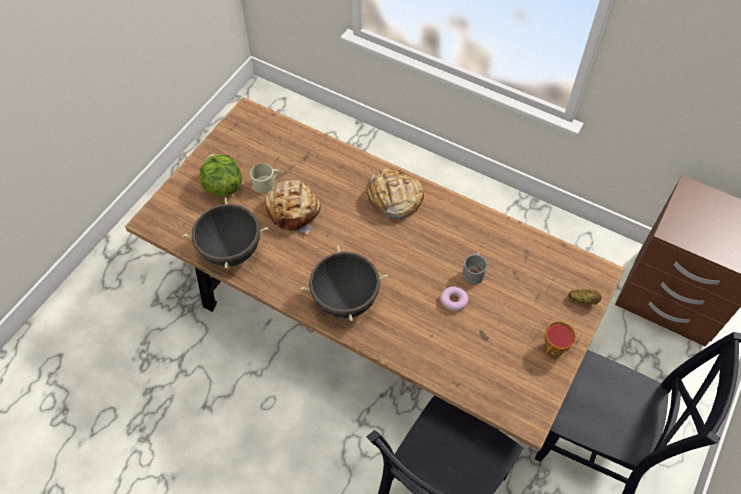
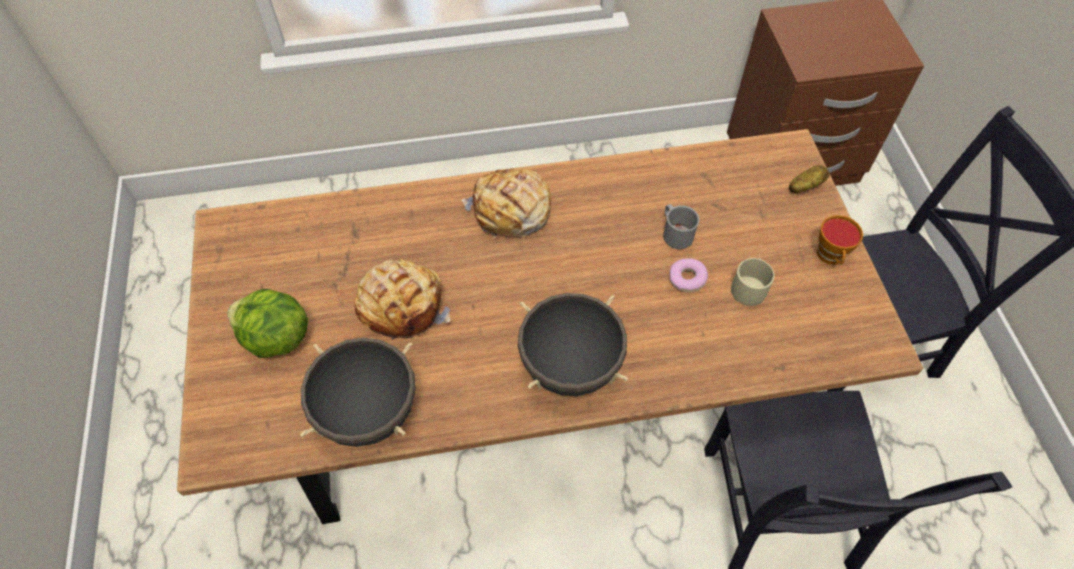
camera: 40 degrees left, 0 degrees up
beige mug [250,163,279,194] -> beige mug moved to [731,258,775,306]

